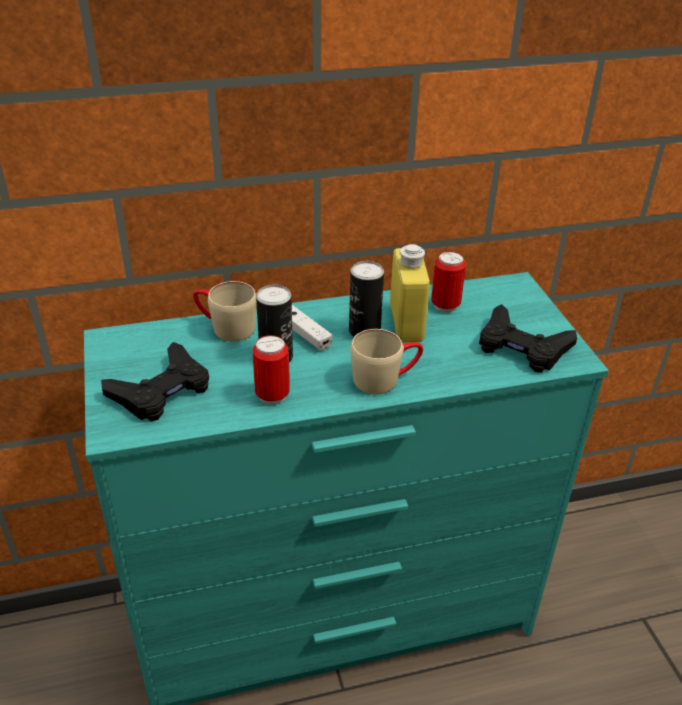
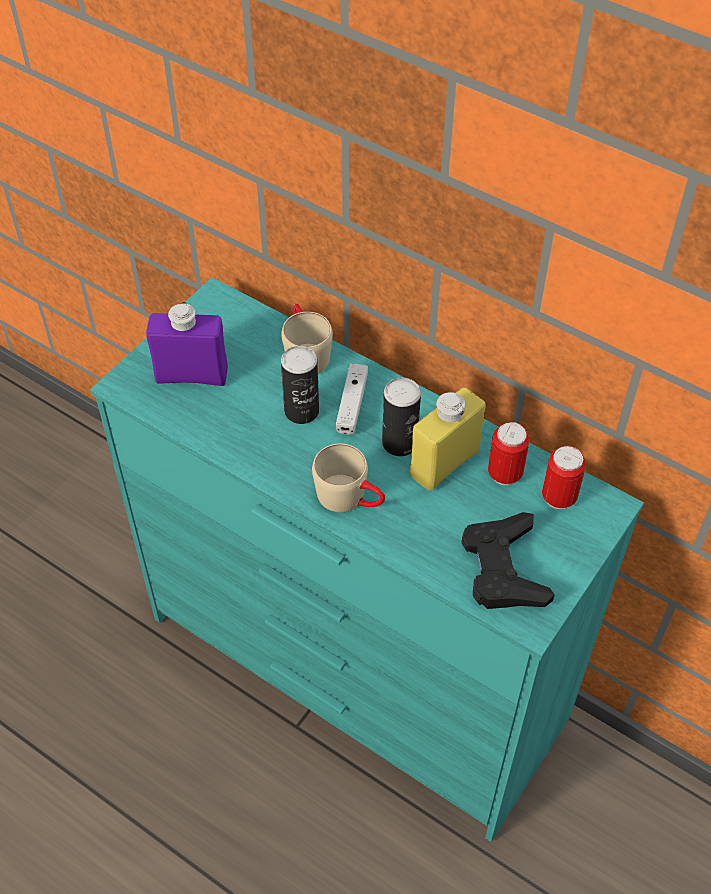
camera: 50 degrees right, 15 degrees up
black game controller [101,342,209,422] -> purple bottle [146,302,228,386]
can [253,335,290,405] -> can moved to [542,446,586,509]

